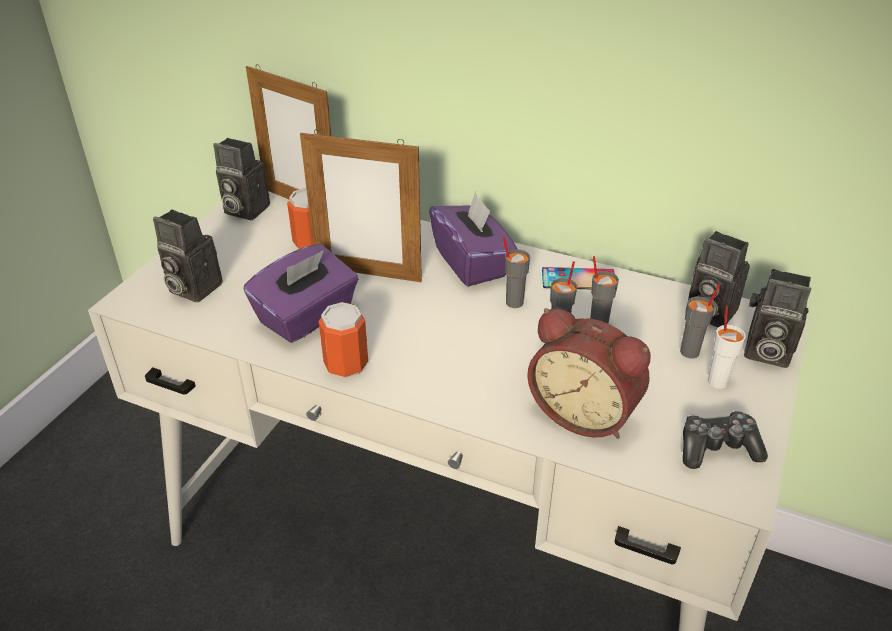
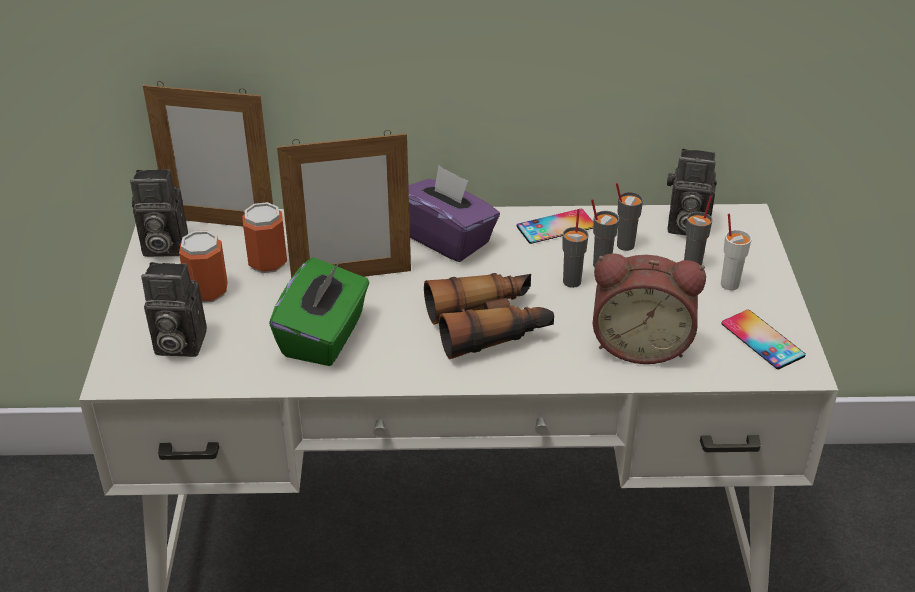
camera: 25 degrees left, 0 degrees up
purple tissue box [244,244,359,343] -> green tissue box [269,257,369,366]
can [319,302,368,379] -> can moved to [179,230,228,303]
grey cup [503,237,530,308] -> grey cup moved to [616,183,643,251]
game controller [683,411,768,469] -> phone [721,310,806,369]
camera [744,269,811,368] -> none
none -> binoculars [424,273,554,359]

